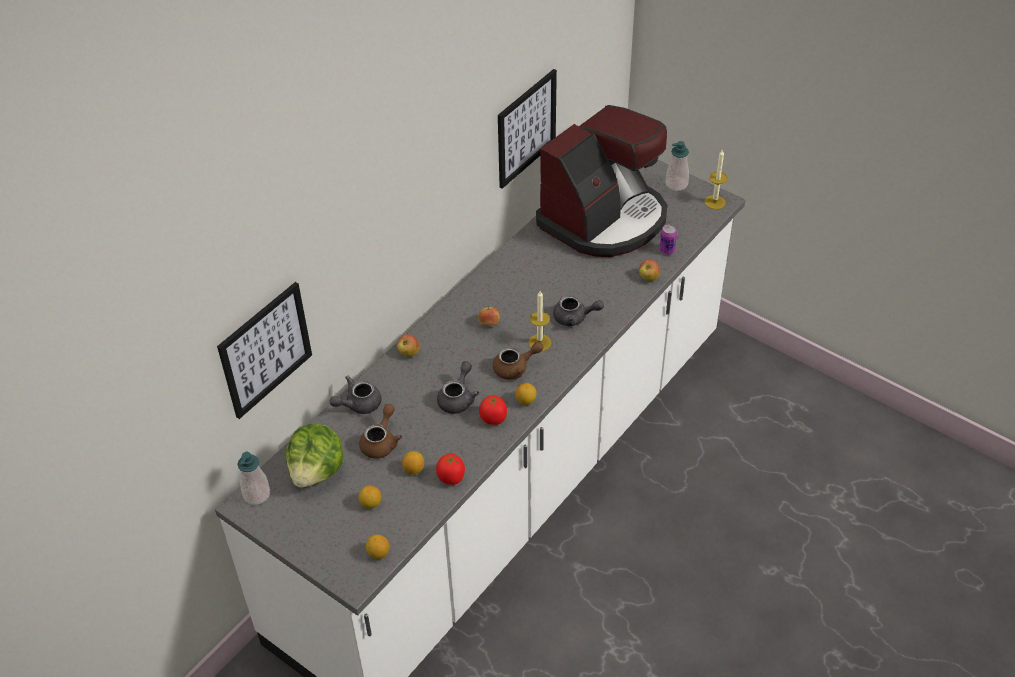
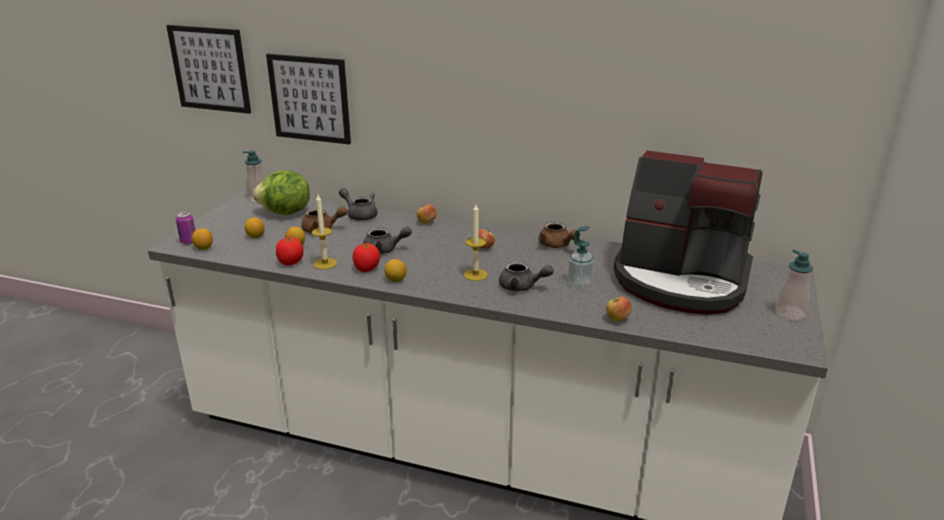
camera: 70 degrees right, 20 degrees down
brown teapot [493,342,543,380] -> brown teapot moved to [538,221,580,248]
picture [498,69,557,189] -> picture moved to [166,25,251,114]
grey teapot [553,295,604,327] -> grey teapot turned 60 degrees counterclockwise [499,261,554,291]
can [659,225,677,255] -> can moved to [176,212,195,244]
candle [705,150,727,209] -> candle moved to [312,195,337,269]
none -> soap dispenser [567,226,594,288]

